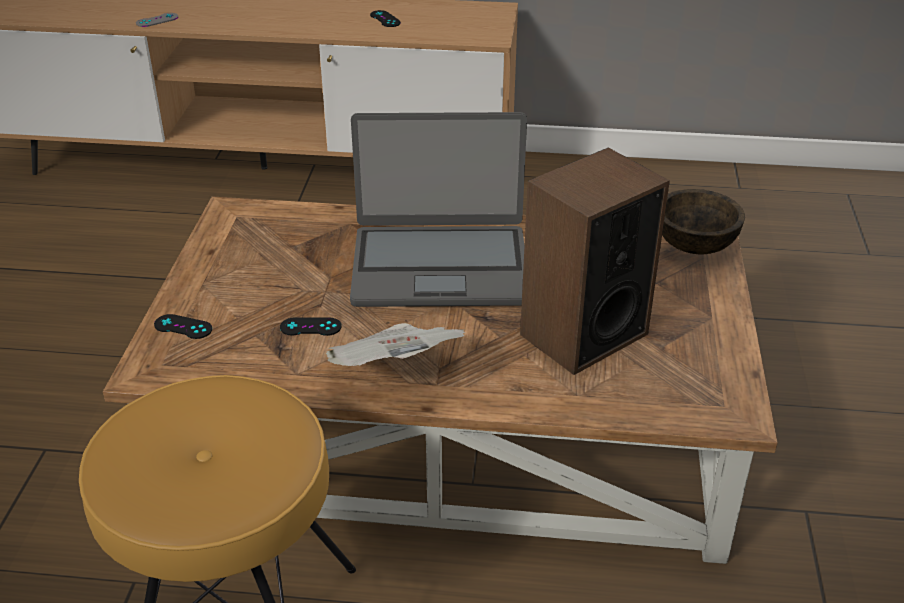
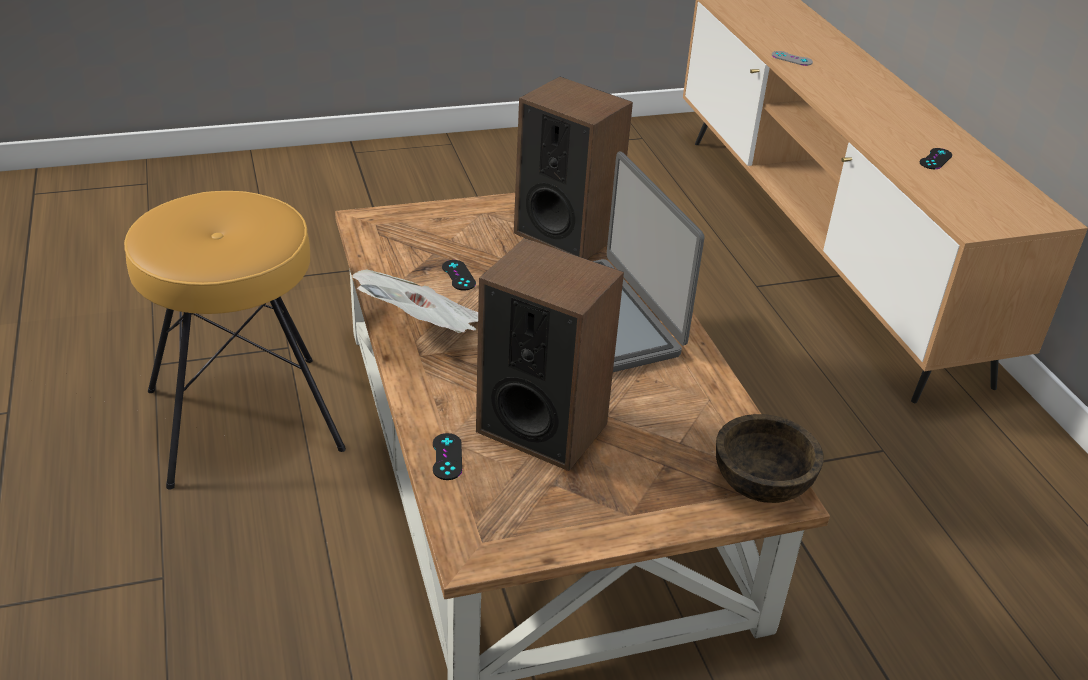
camera: 65 degrees right, 0 degrees up
black game controller [154,314,212,339] -> black game controller moved to [433,433,462,480]
none -> speaker [514,77,633,259]

